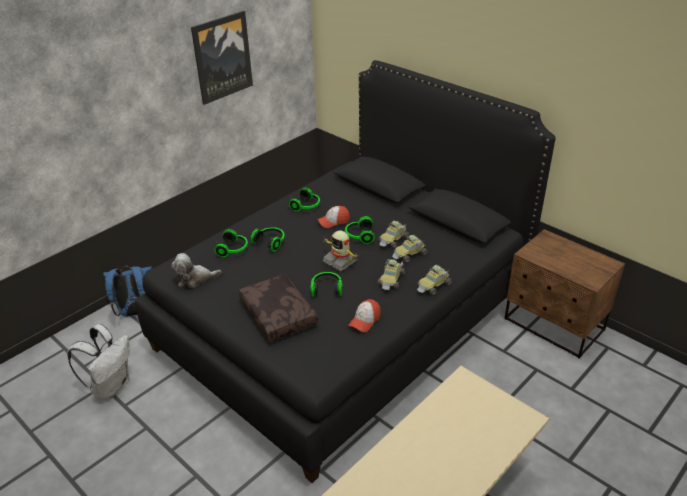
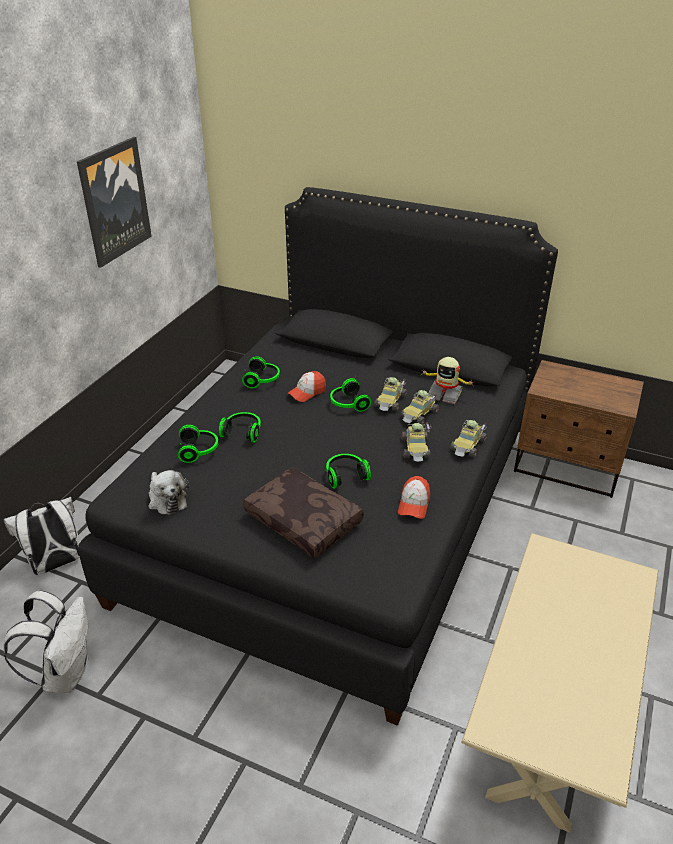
camera: 20 degrees left, 0 degrees up
blue backpack [103,266,152,317] -> white backpack [4,497,80,575]
plush toy [171,253,221,288] -> plush toy turned 90 degrees counterclockwise [149,470,189,515]
toy robot [323,230,358,271] -> toy robot moved to [420,357,473,404]

